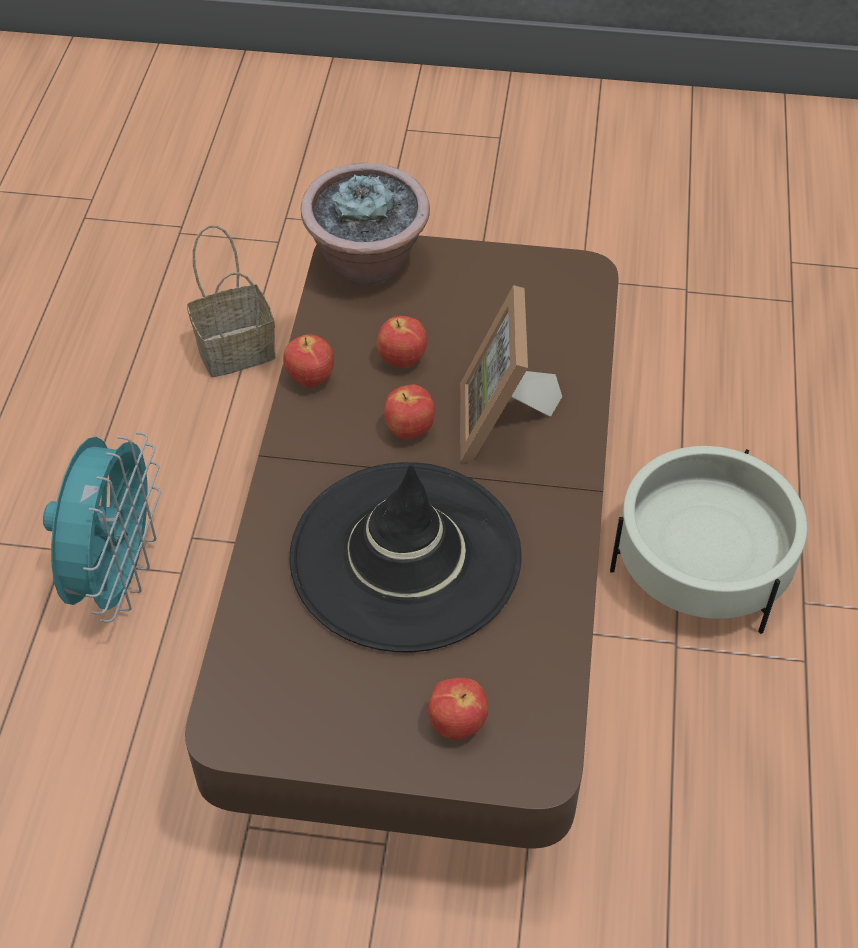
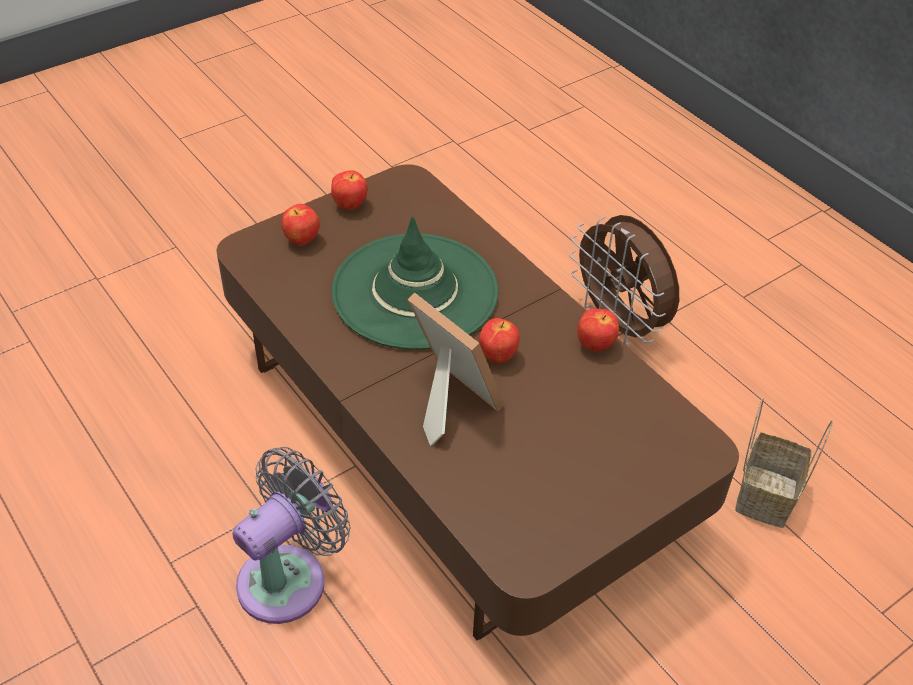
camera: 135 degrees right, 5 degrees down
turquoise fan [43,432,161,623] -> brown fan [569,215,679,345]
black hat [289,462,522,652] -> green hat [331,216,498,350]
potted plant [301,163,430,285] -> none
apple [377,316,427,368] -> apple moved to [331,170,368,210]
beige planter [610,446,807,634] -> grey fan [232,447,351,624]

